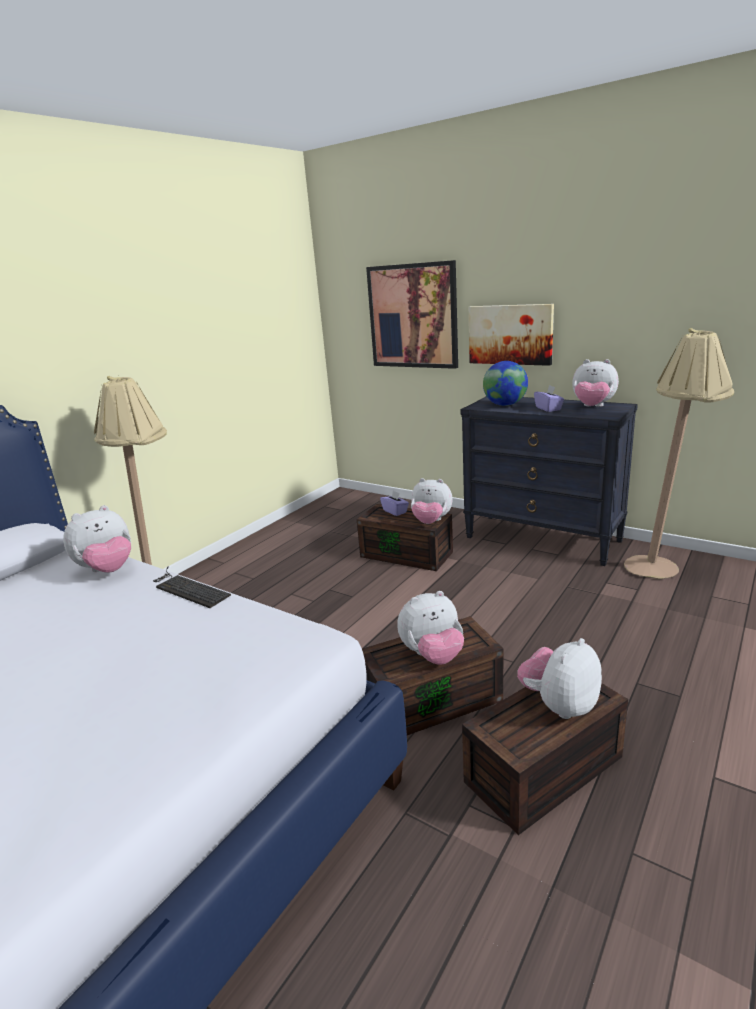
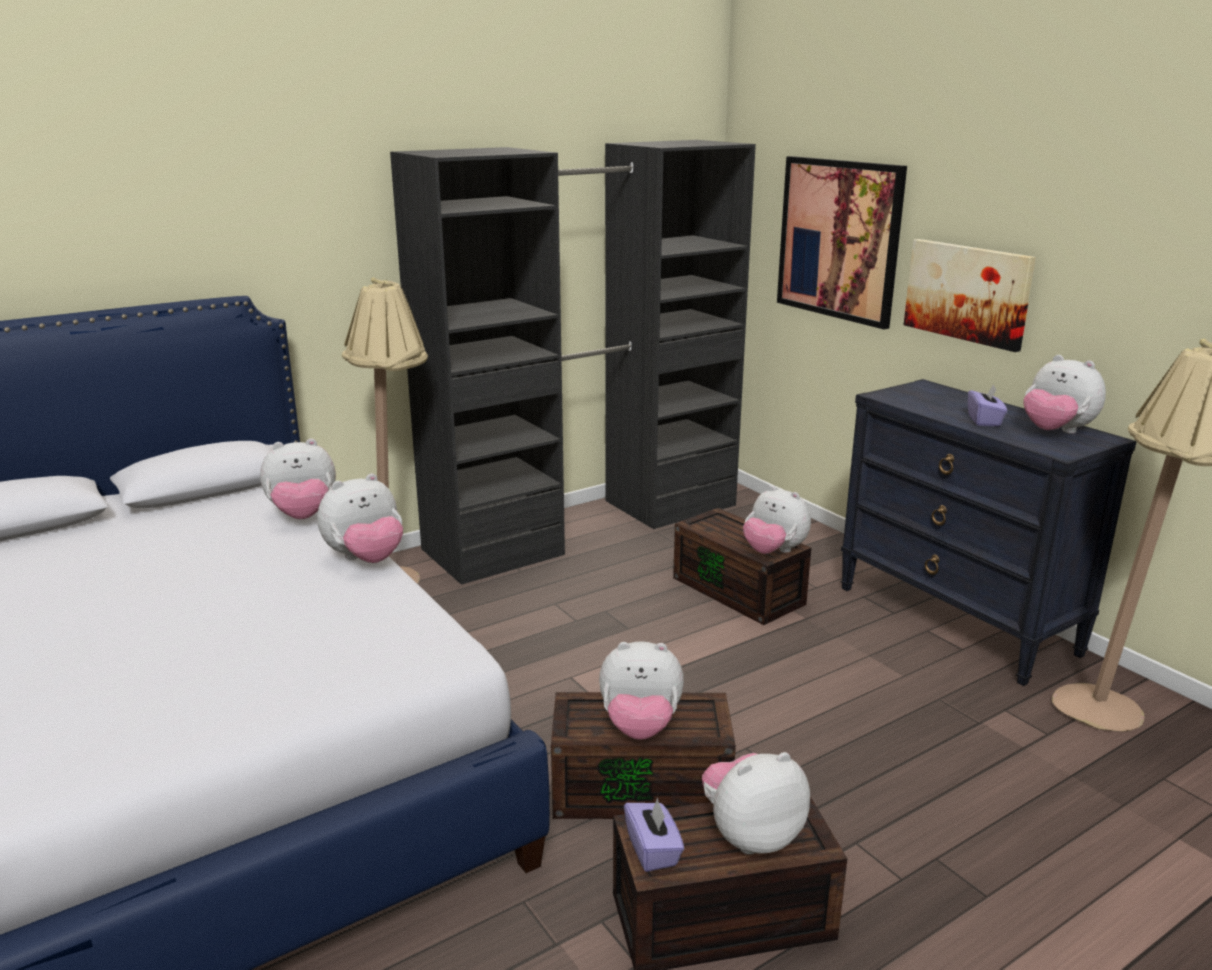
camera: 20 degrees right, 0 degrees up
keyboard [153,567,231,608] -> plush toy [317,473,403,563]
purple tissue box [380,491,409,516] -> purple tissue box moved to [624,797,684,872]
globe [483,361,528,406] -> none
none -> black wardrobe [390,140,756,585]

